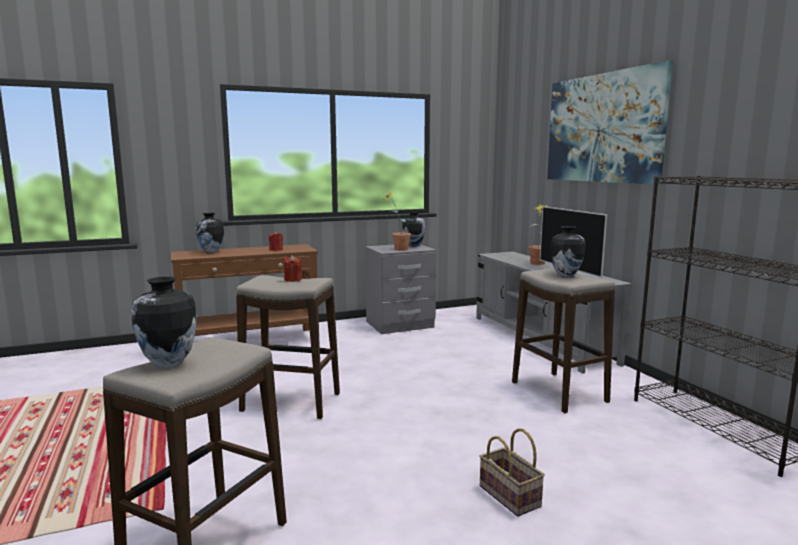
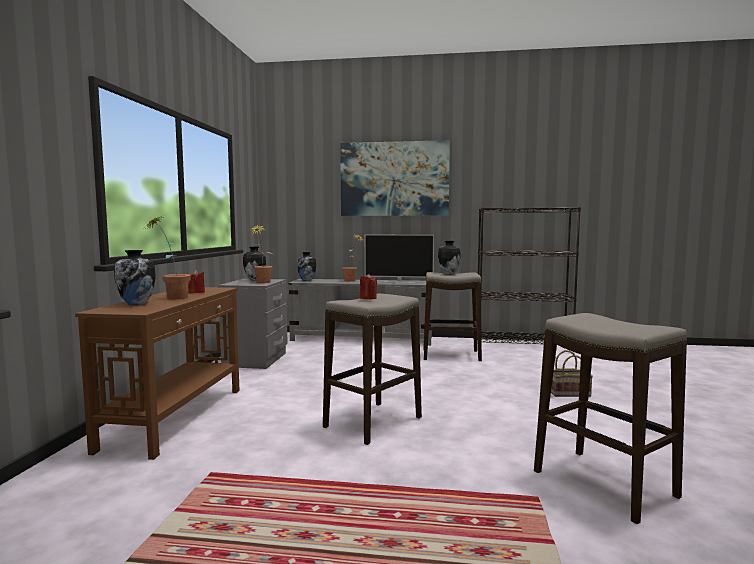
camera: 60 degrees left, 5 degrees down
vase [131,276,197,368] -> vase moved to [297,252,316,281]
none -> potted plant [143,216,191,299]

